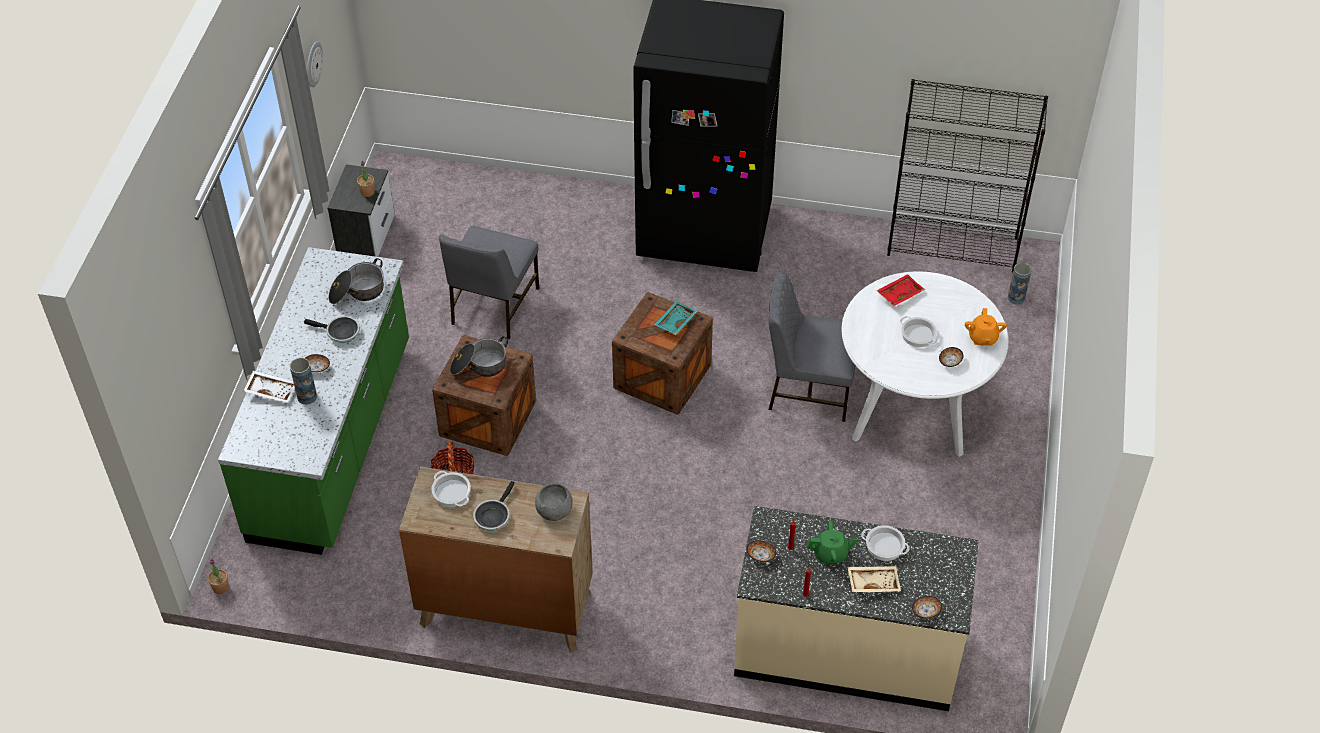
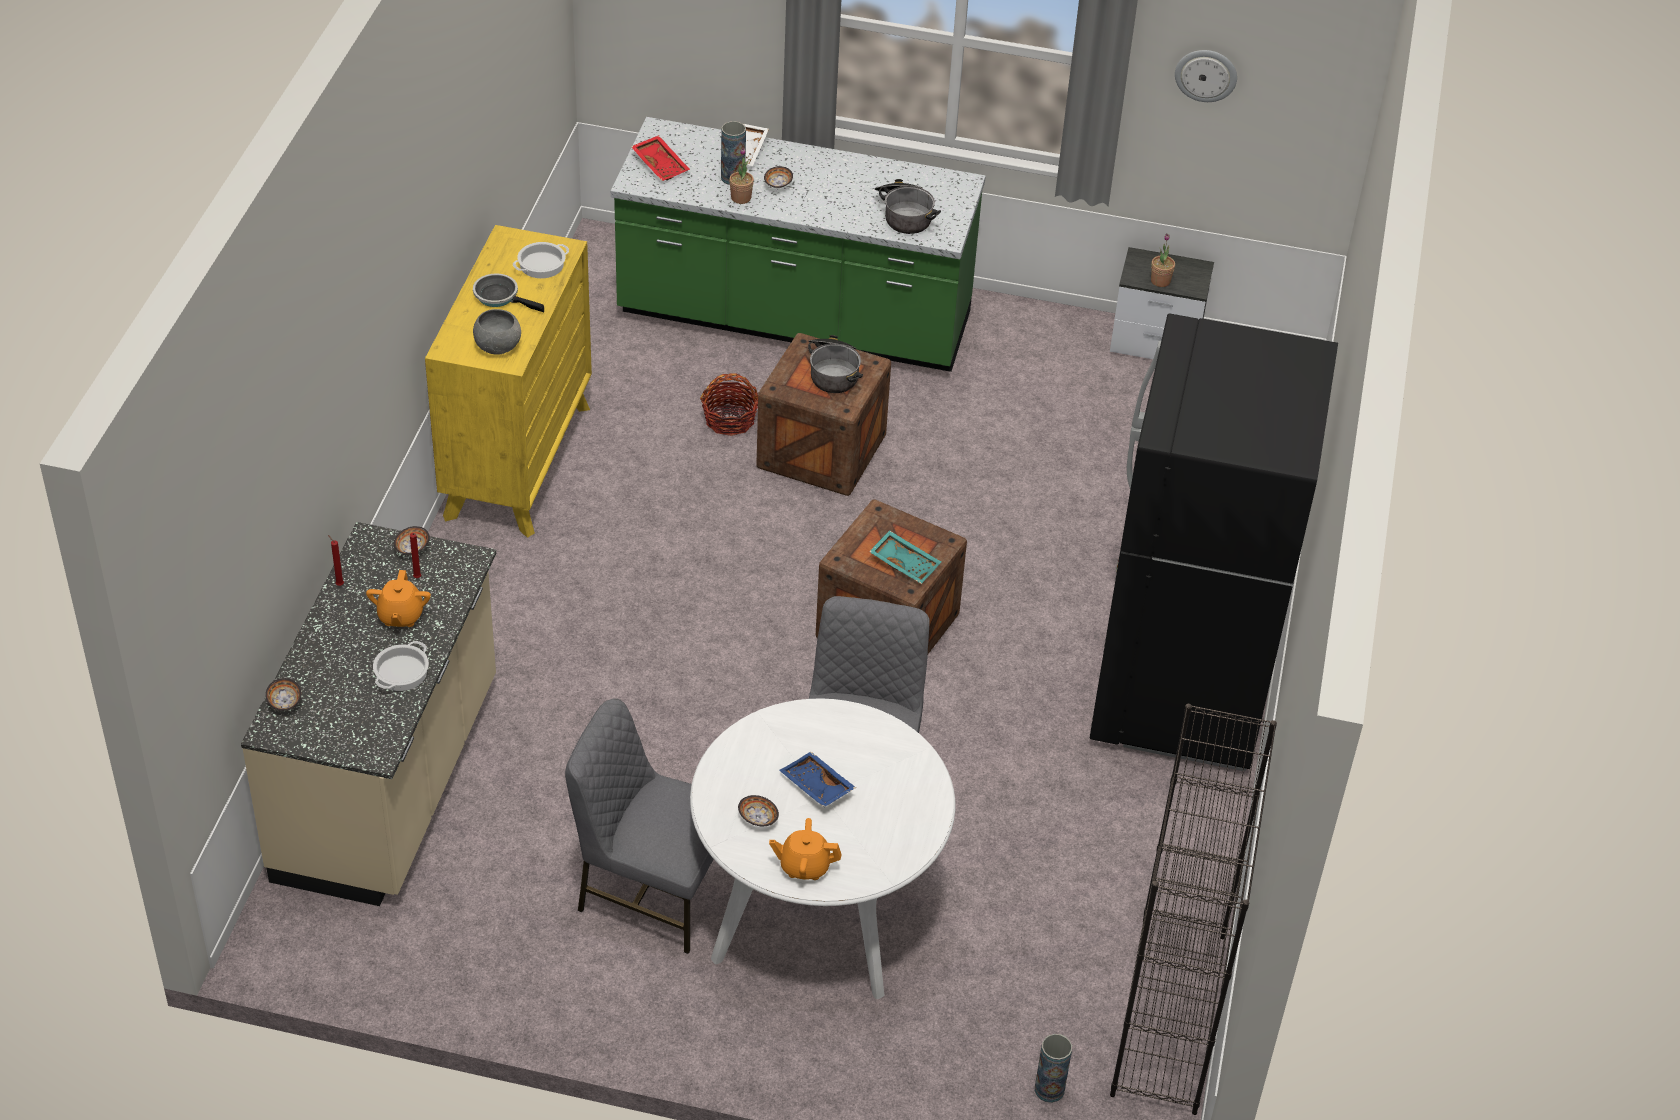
camera: 90 degrees right, 5 degrees down
potted plant [208,559,229,594] -> potted plant moved to [729,148,754,204]
frying pan [304,316,360,343] -> none
brown dresser [399,466,593,652] -> yellow dresser [425,225,592,538]
grey chair [439,226,539,339] -> grey chair moved to [565,698,713,954]
green teapot [807,521,857,564] -> orange teapot [366,570,431,627]
beige tray [848,566,901,592] -> none
red tray [876,274,925,306] -> red tray moved to [631,135,690,181]
cooking pot [900,316,938,347] -> blue tray [779,752,856,807]

